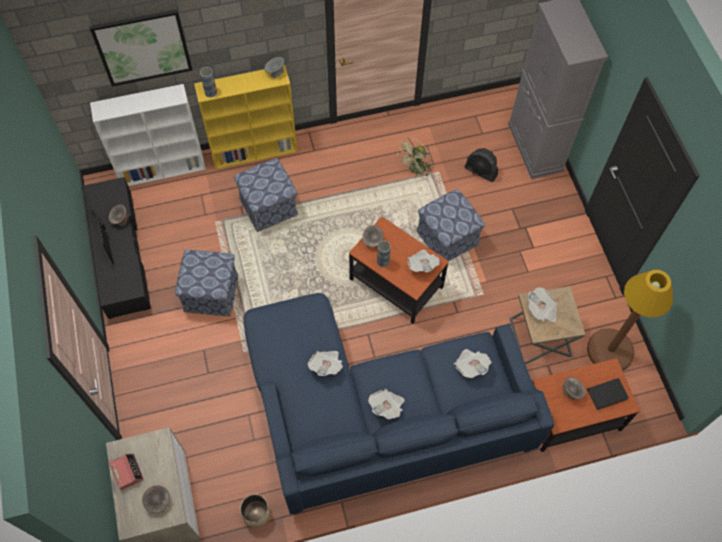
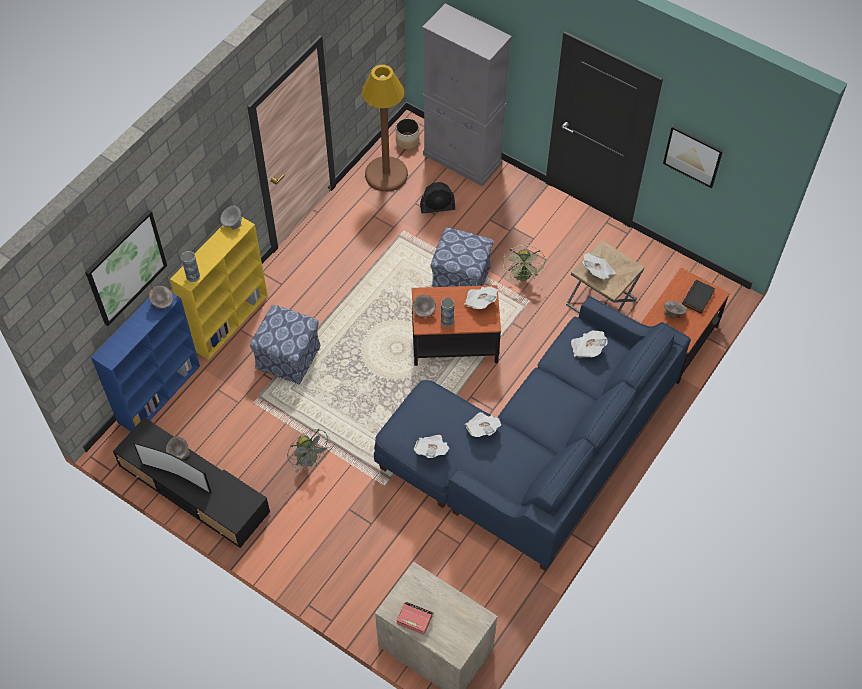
camera: 40 degrees left, 5 degrees down
white bookcase [90,84,206,186] -> blue bookcase [91,293,200,431]
grey bowl [142,485,170,513] -> grey bowl moved to [149,286,173,308]
ottoman [175,250,239,316] -> grey fan [287,429,331,473]
planter [240,494,271,528] -> planter moved to [396,118,419,149]
newspaper [368,389,405,419] -> newspaper moved to [414,435,450,458]
green fan [397,137,432,176] -> green fan moved to [503,245,545,281]
brown floor lamp [587,270,673,371] -> brown floor lamp moved to [362,65,408,192]
none -> picture [663,126,723,188]

